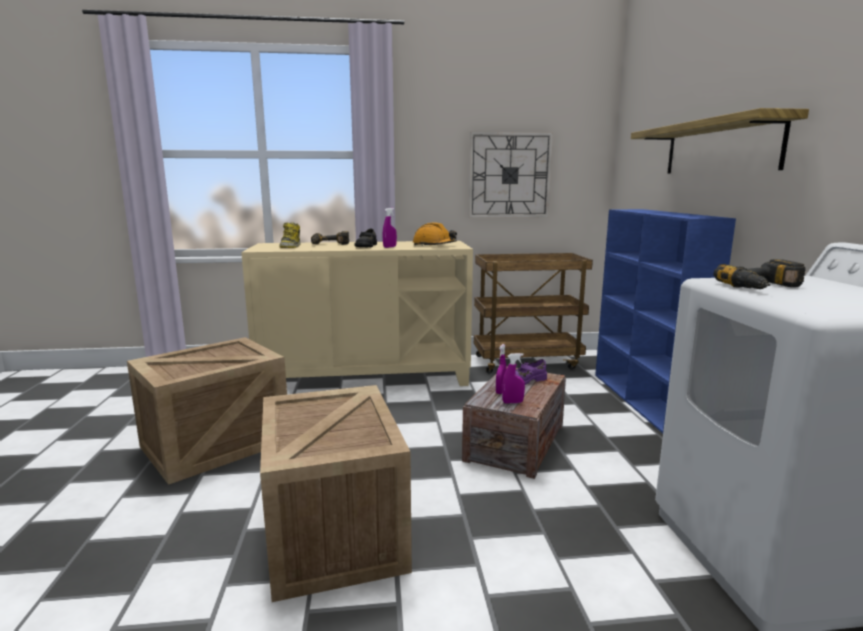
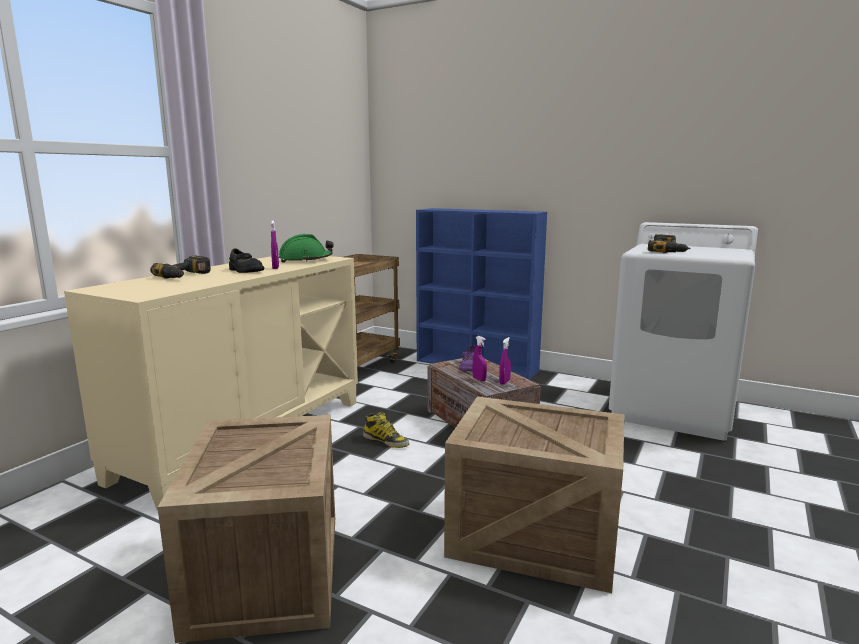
camera: 55 degrees left, 0 degrees up
boot [279,222,300,248] -> boot moved to [363,412,409,448]
orange hard hat [413,222,457,246] -> green hard hat [279,234,334,263]
wall clock [469,132,553,218] -> none
shelf [631,108,809,174] -> none

